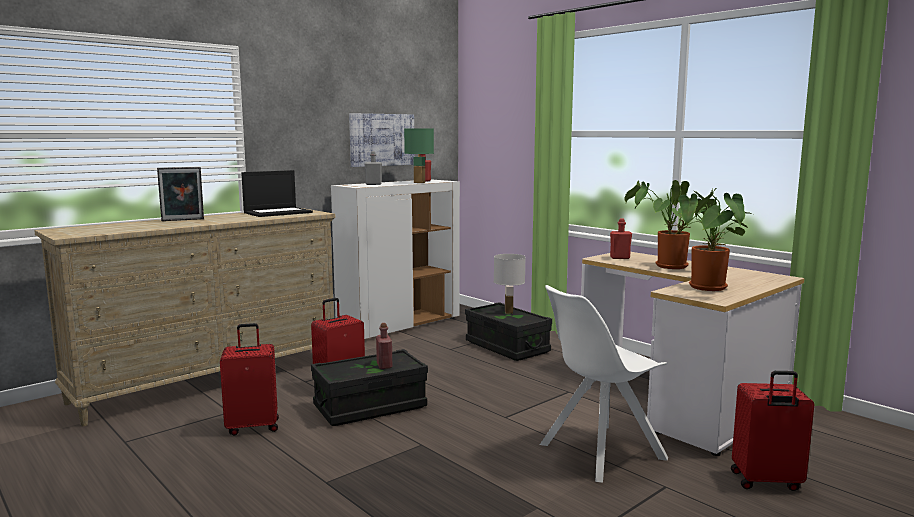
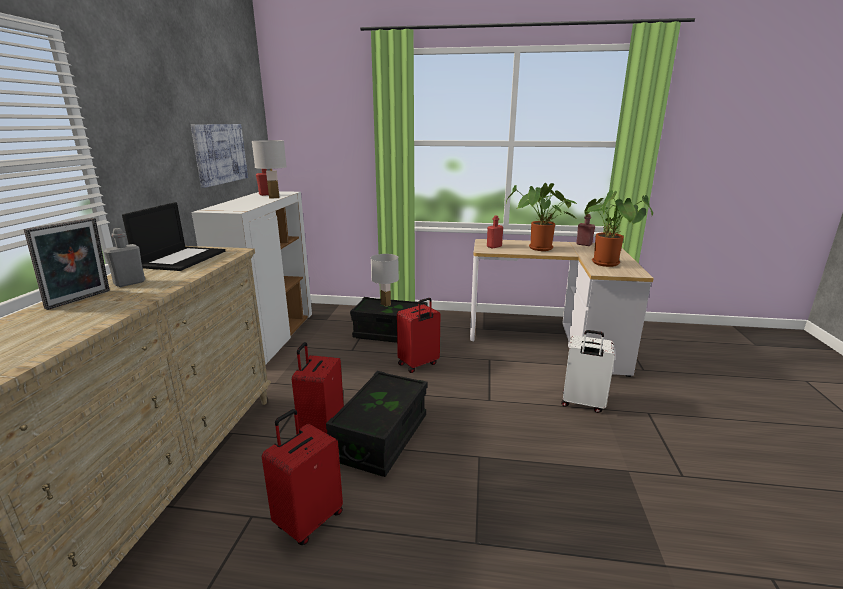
camera: 40 degrees left, 10 degrees up
grey bottle [364,151,382,185] -> grey bottle moved to [104,228,145,287]
red bottle [376,323,392,369] -> red bottle moved to [576,214,595,246]
green table lamp [404,128,434,183] -> white table lamp [252,140,287,199]
white chair [540,285,668,483] -> white suitcase [561,330,615,413]
red suitcase [731,371,814,491] -> red suitcase moved to [397,298,440,373]

